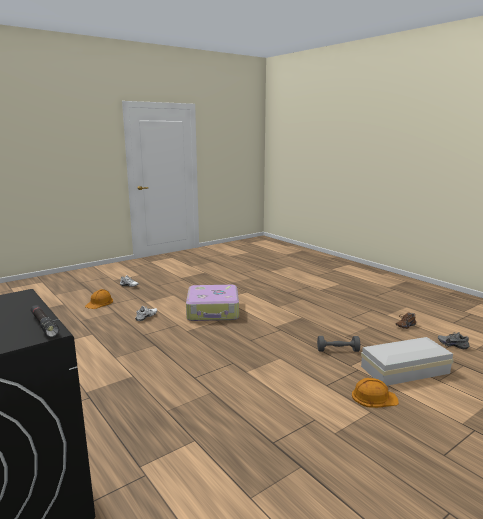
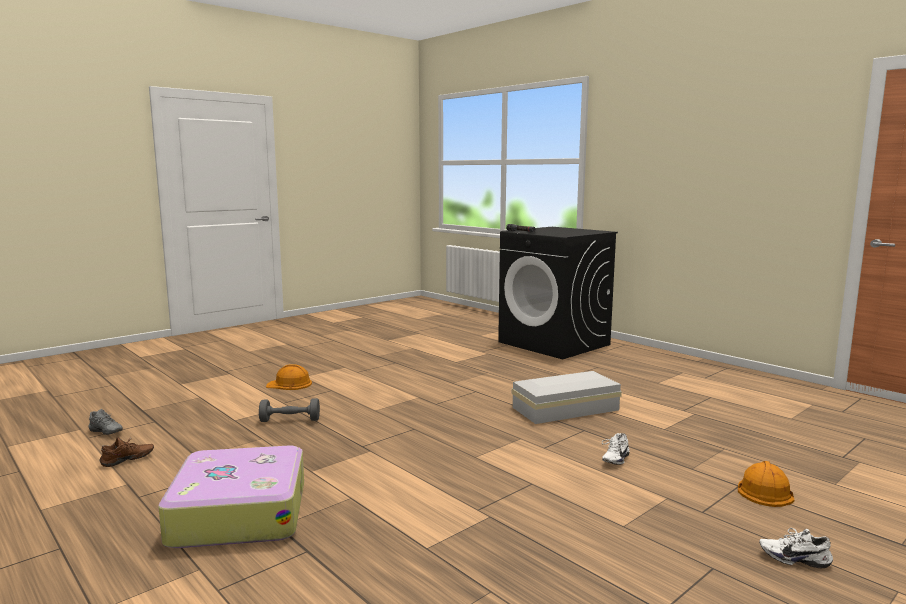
camera: 175 degrees right, 5 degrees down
suitcase [186,285,239,321] -> suitcase moved to [158,446,304,548]
white storage box [361,337,454,386] -> white storage box moved to [512,371,622,424]

